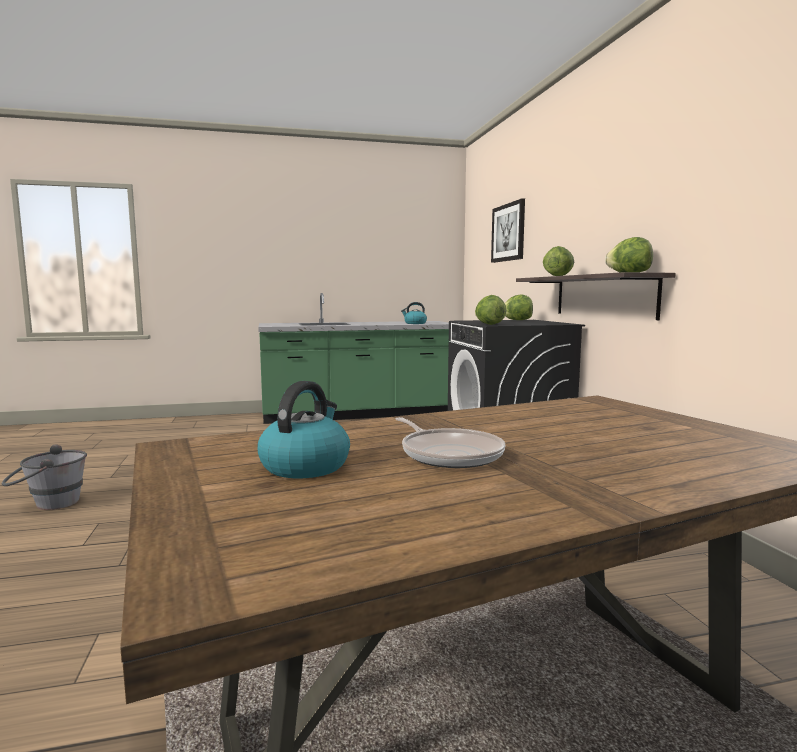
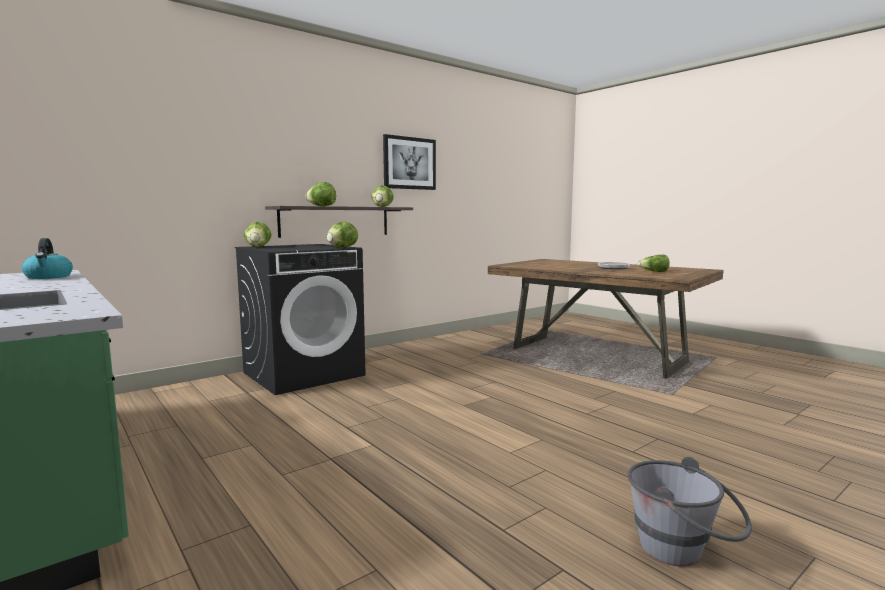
camera: 115 degrees left, 0 degrees up
kettle [257,381,350,478] -> lettuce [637,255,670,272]
picture [491,198,525,263] -> picture moved to [383,134,436,190]

